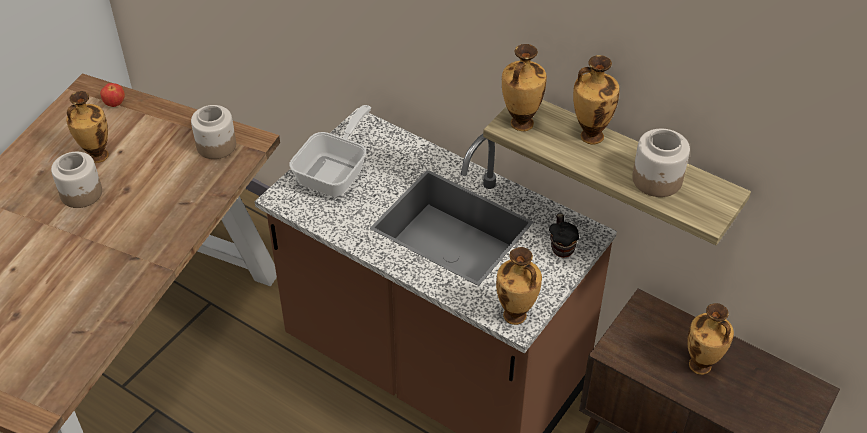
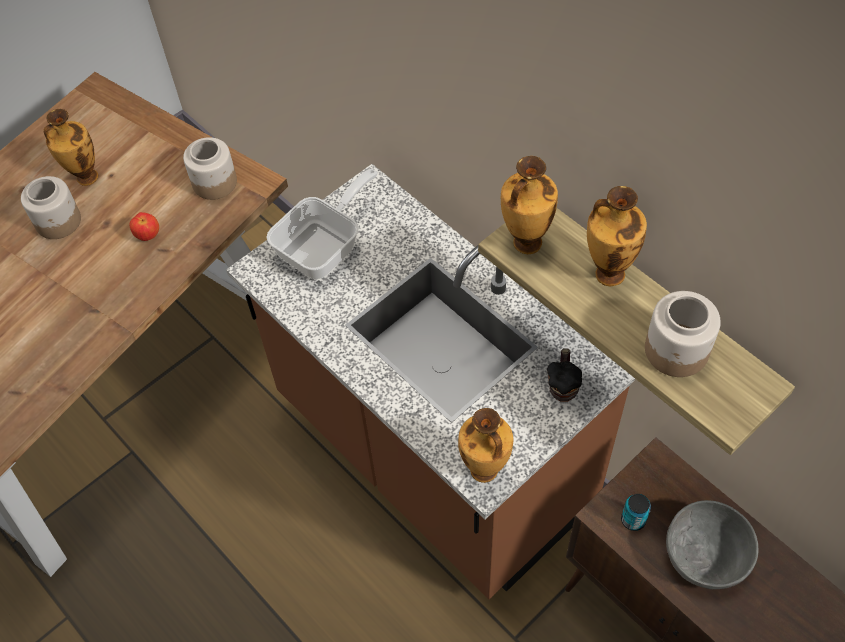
camera: 15 degrees right, 10 degrees up
apple [100,83,125,107] -> apple moved to [130,212,159,241]
vase [687,303,734,375] -> grey bowl [666,500,759,589]
none -> can [621,494,651,531]

